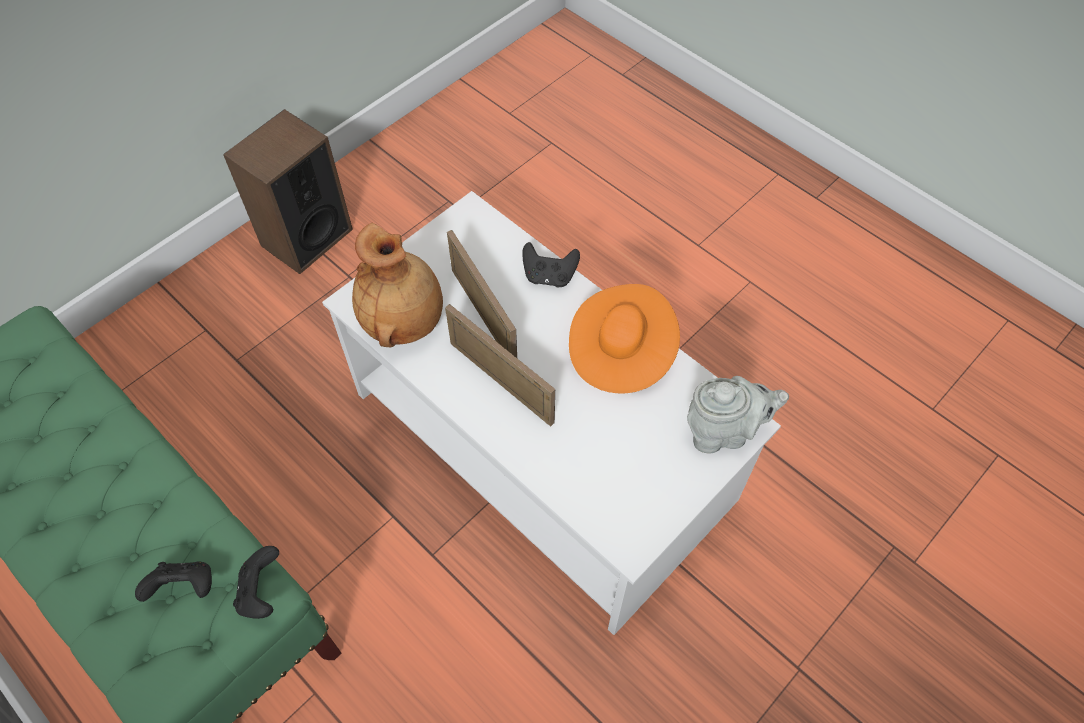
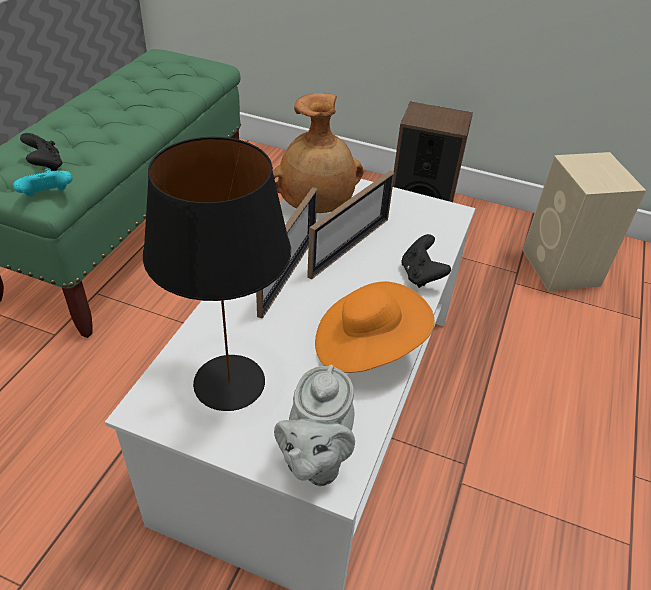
camera: 65 degrees right, 15 degrees down
black game controller [233,546,279,619] -> turquoise game controller [13,168,73,196]
grey teapot [687,376,789,454] -> grey teapot turned 45 degrees clockwise [274,364,355,486]
none -> black table lamp [143,137,291,411]
none -> beige speaker [523,152,646,291]

